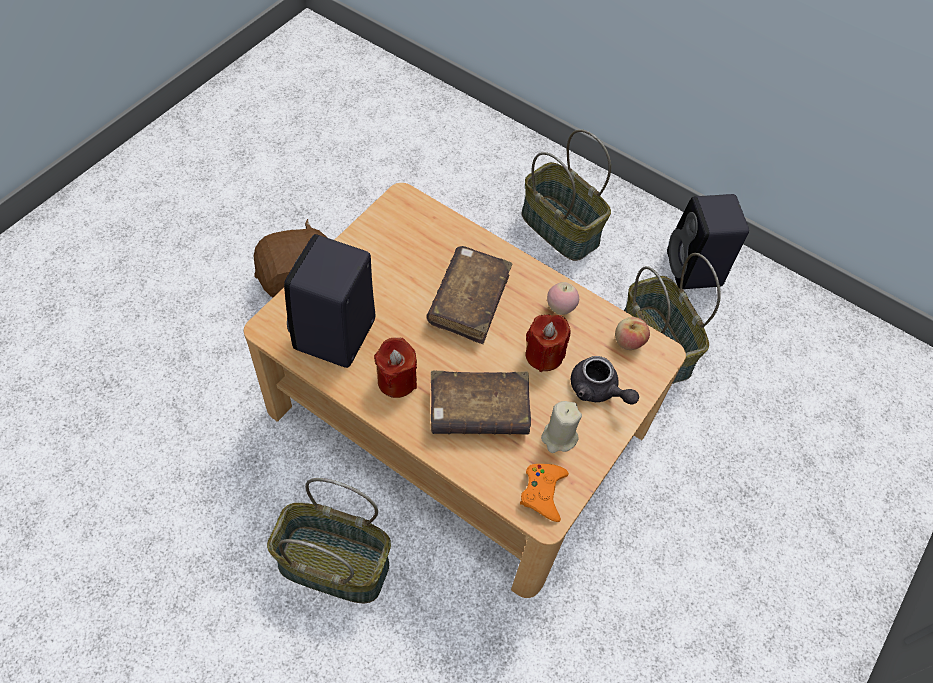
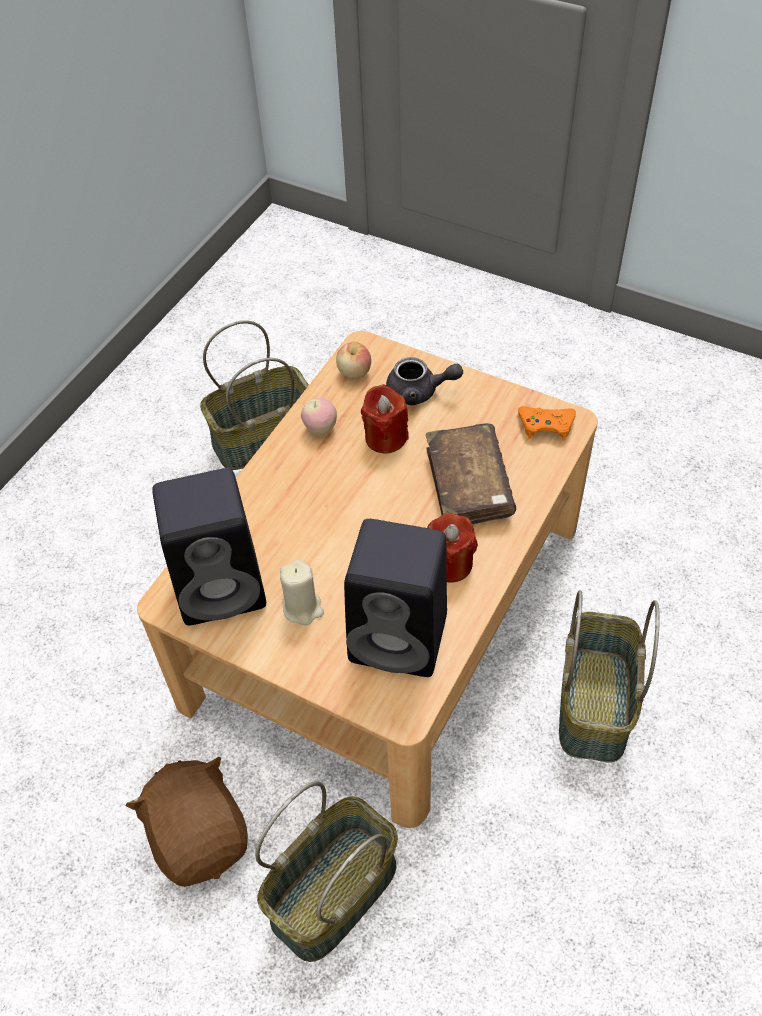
camera: 90 degrees left, 5 degrees down
brown book [427,246,512,344] -> none
basket [522,129,611,261] -> basket moved to [255,781,398,962]
beige candle [541,401,582,453] -> beige candle moved to [280,560,324,625]
grey teapot [571,356,639,404] -> grey teapot turned 60 degrees clockwise [386,357,463,405]
black speaker [667,194,749,289] -> black speaker moved to [152,468,266,626]

